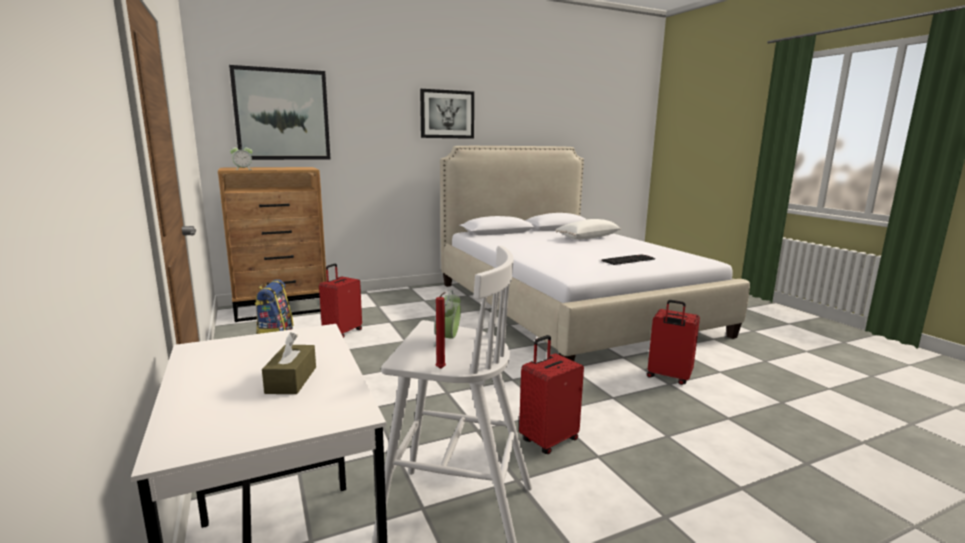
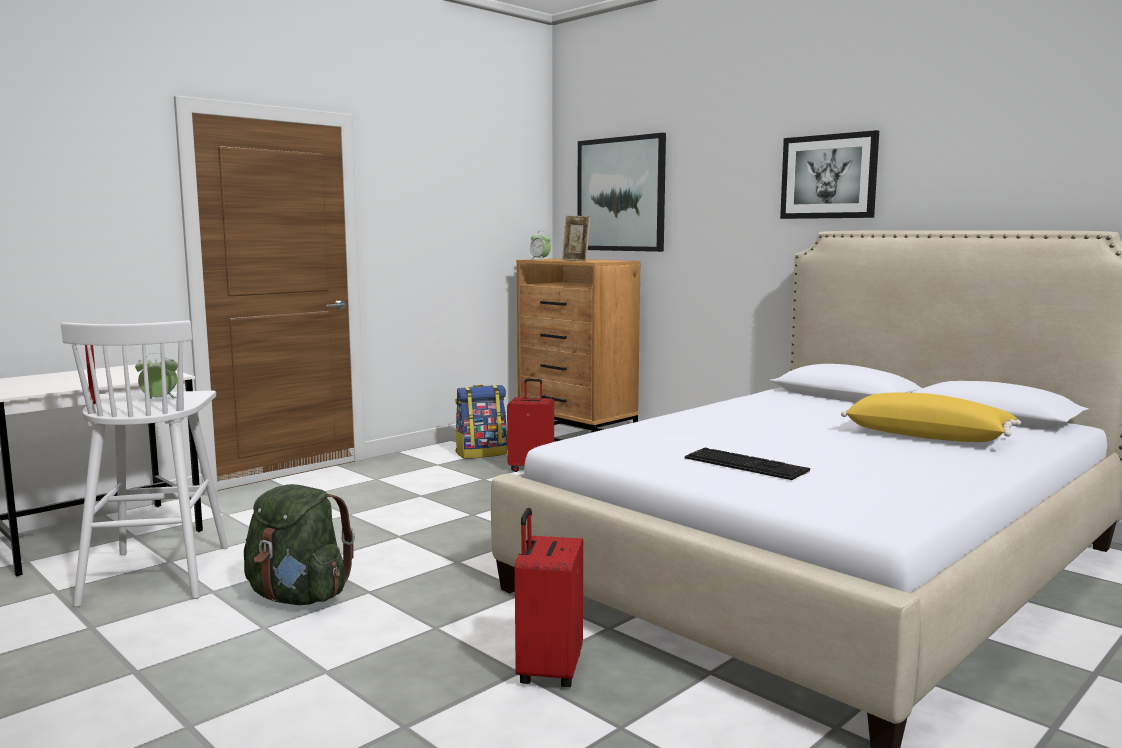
camera: 70 degrees right, 5 degrees down
brown tissue box [262,332,316,394] -> none
red suitcase [519,335,584,454] -> green backpack [244,484,355,605]
white pillow [556,219,621,239] -> yellow pillow [841,393,1021,442]
none -> picture frame [562,216,590,262]

